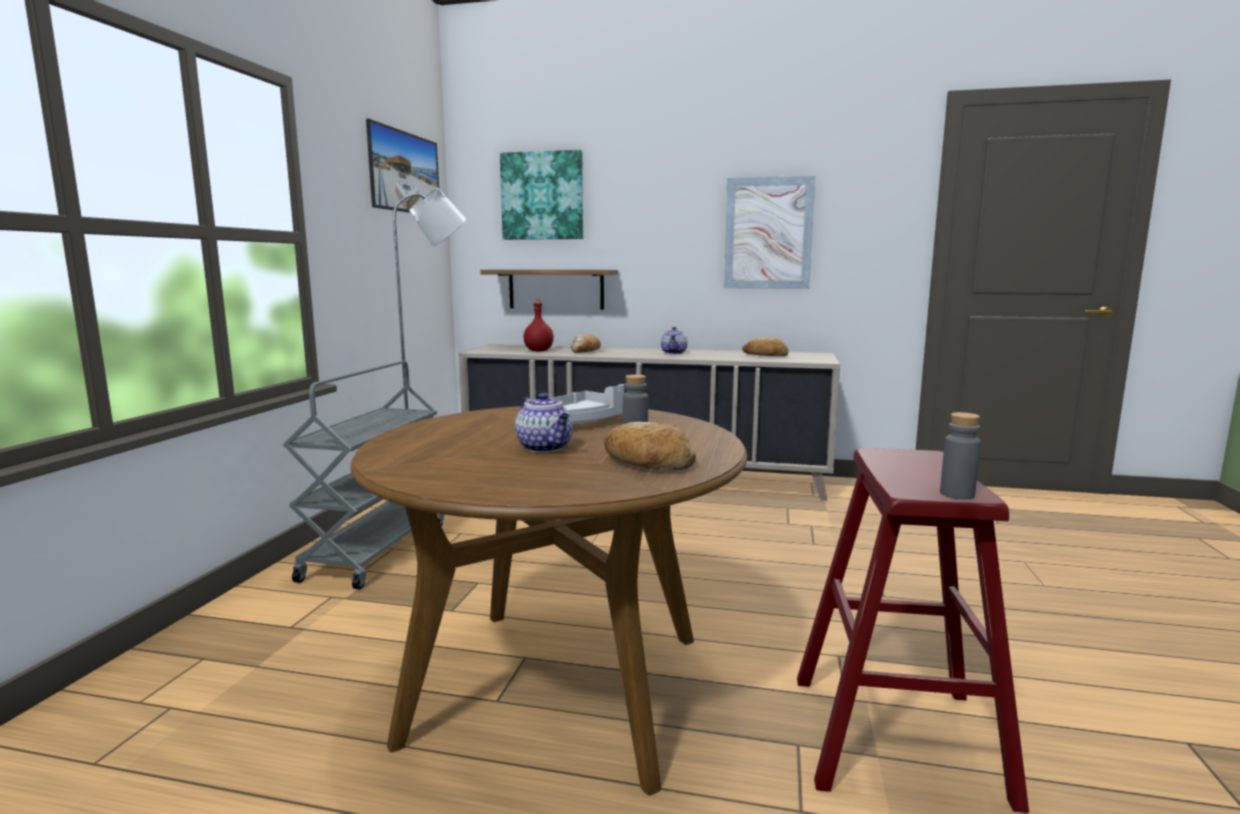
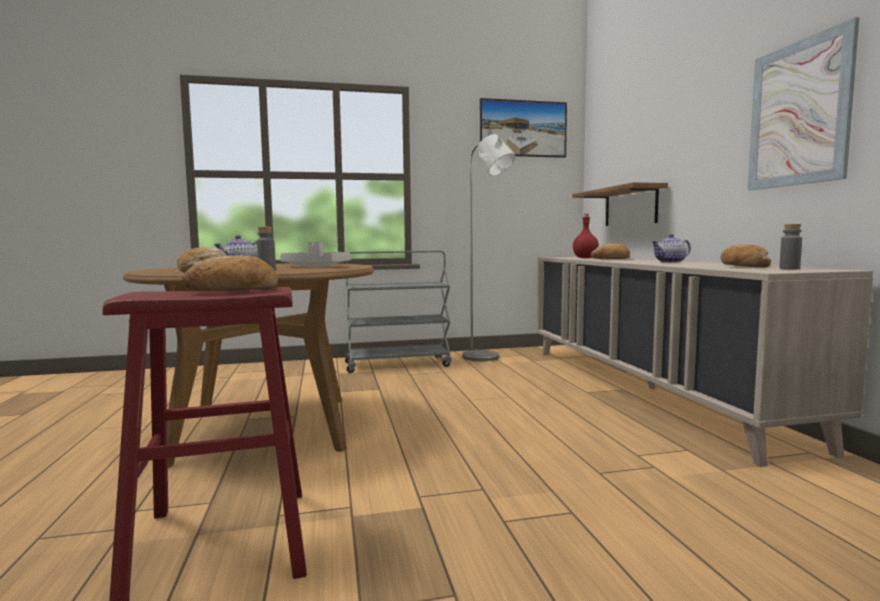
camera: 65 degrees right, 5 degrees down
picture [500,150,583,240] -> none
grey bottle [940,412,981,499] -> grey bottle moved to [779,224,802,269]
none -> bread [182,255,278,290]

